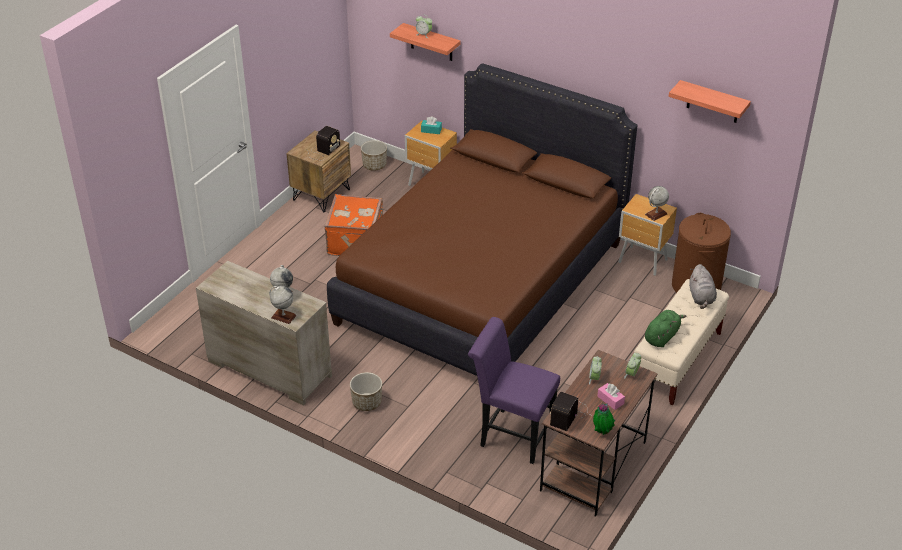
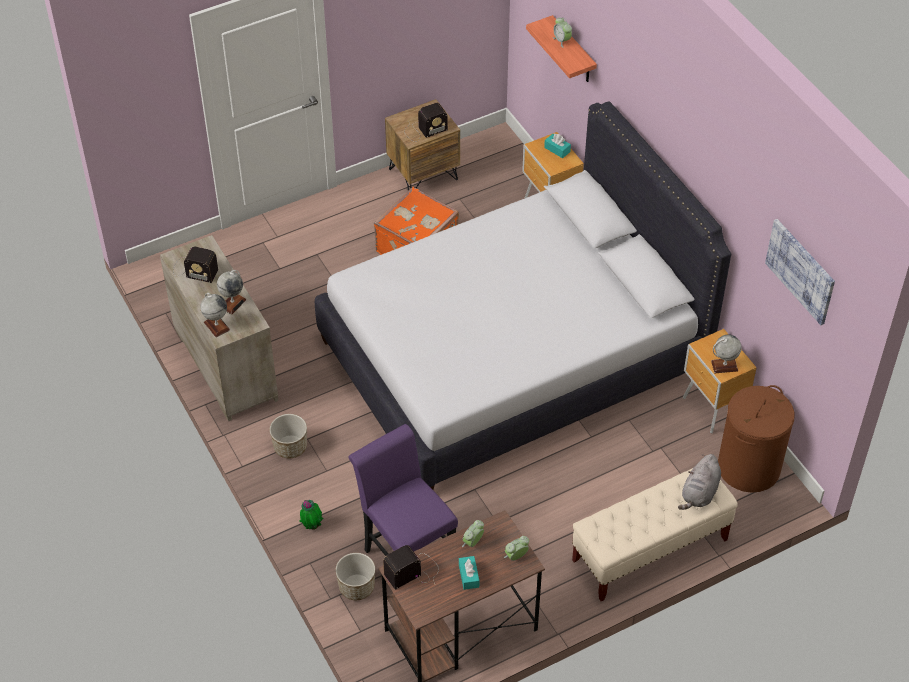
camera: 30 degrees right, 10 degrees up
brown bed [327,63,638,376] -> white bed [315,101,731,490]
planter [361,140,387,171] -> planter moved to [336,553,375,600]
potted plant [593,403,615,435] -> potted plant moved to [299,500,323,530]
pink tissue box [597,383,625,410] -> turquoise tissue box [459,556,479,590]
green plush toy [645,310,686,347] -> none
shelf [669,80,751,123] -> picture [765,219,835,325]
none -> radio [173,247,218,283]

